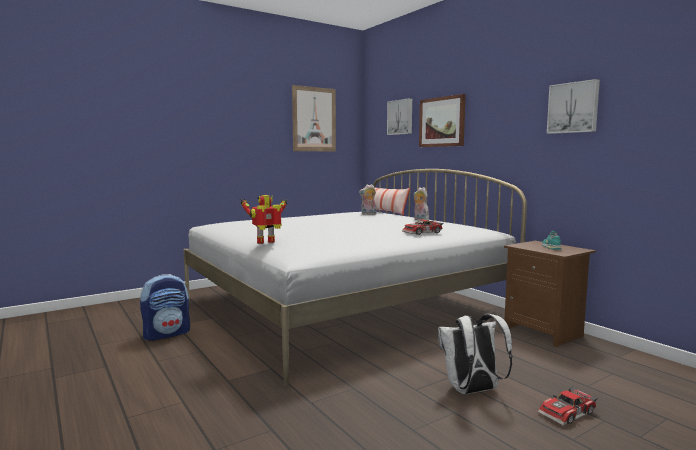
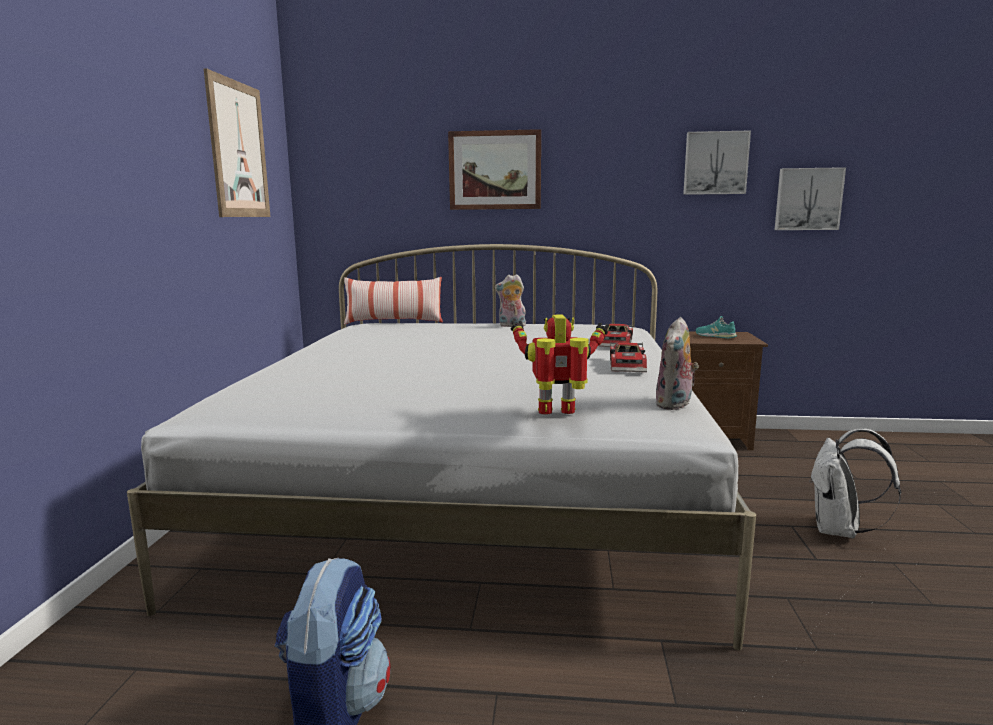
camera: 50 degrees left, 5 degrees up
toy robot [241,195,287,244] -> toy robot turned 75 degrees clockwise [510,315,609,415]
plush toy [359,184,377,215] -> plush toy moved to [656,317,699,410]
picture [387,98,412,135] -> picture moved to [775,167,846,230]
toy car [538,386,598,426] -> toy car moved to [610,342,647,372]

